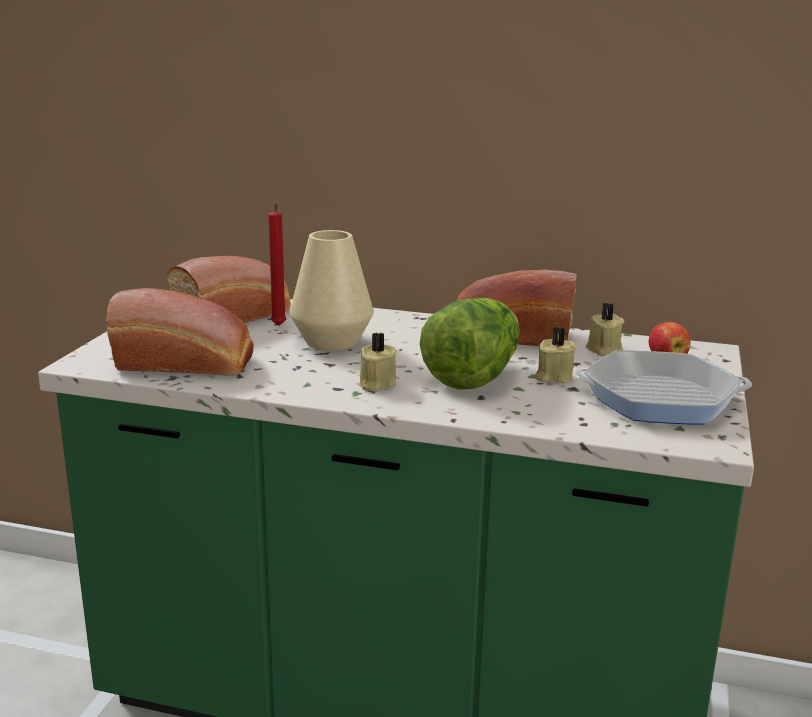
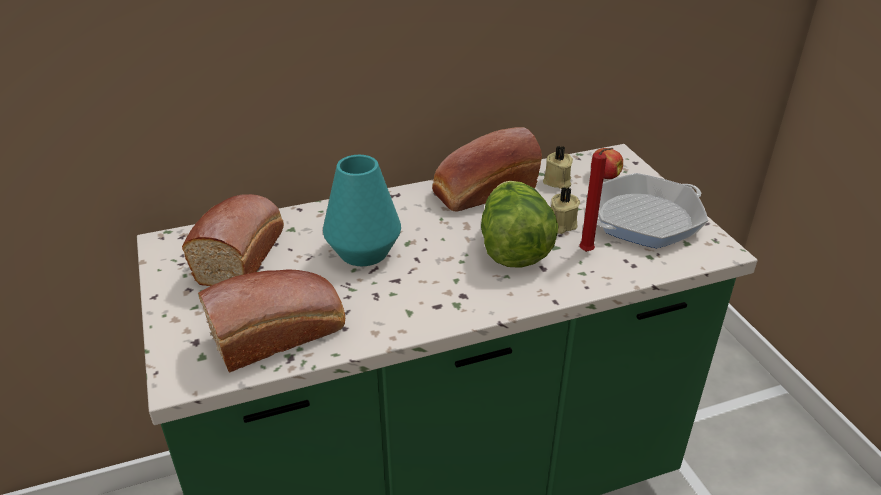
camera: 35 degrees left, 15 degrees up
red candle [268,203,287,326] -> red candle moved to [579,148,614,252]
beige vase [290,230,373,350] -> turquoise vase [323,155,401,266]
beige candle [360,332,397,392] -> none

